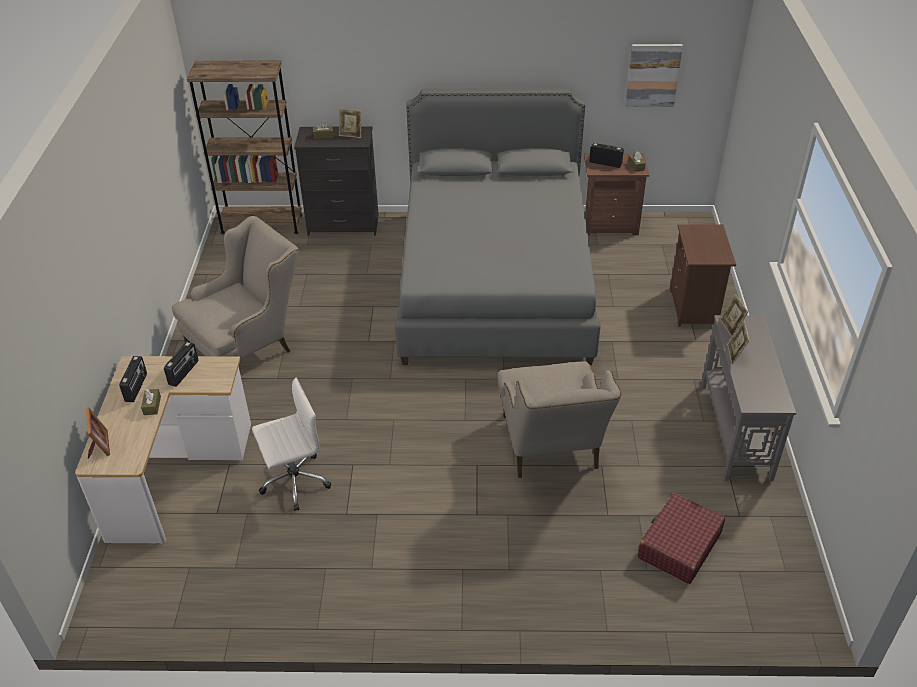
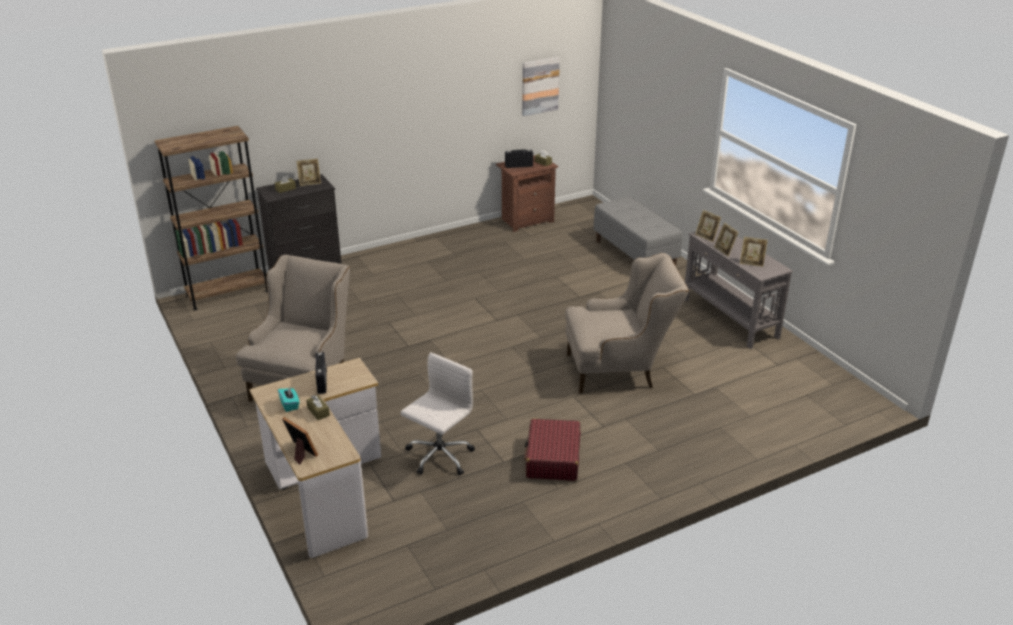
camera: 30 degrees left, 10 degrees down
radio [119,356,147,402] -> turquoise tissue box [278,385,300,412]
grey bed [395,88,601,365] -> none
beige armchair [498,361,621,478] -> beige armchair turned 60 degrees counterclockwise [565,253,689,394]
red suitcase [638,493,725,584] -> red suitcase moved to [524,419,581,481]
brown nightstand [670,224,736,327] -> grey bench [593,196,682,266]
none -> picture frame [740,237,768,267]

